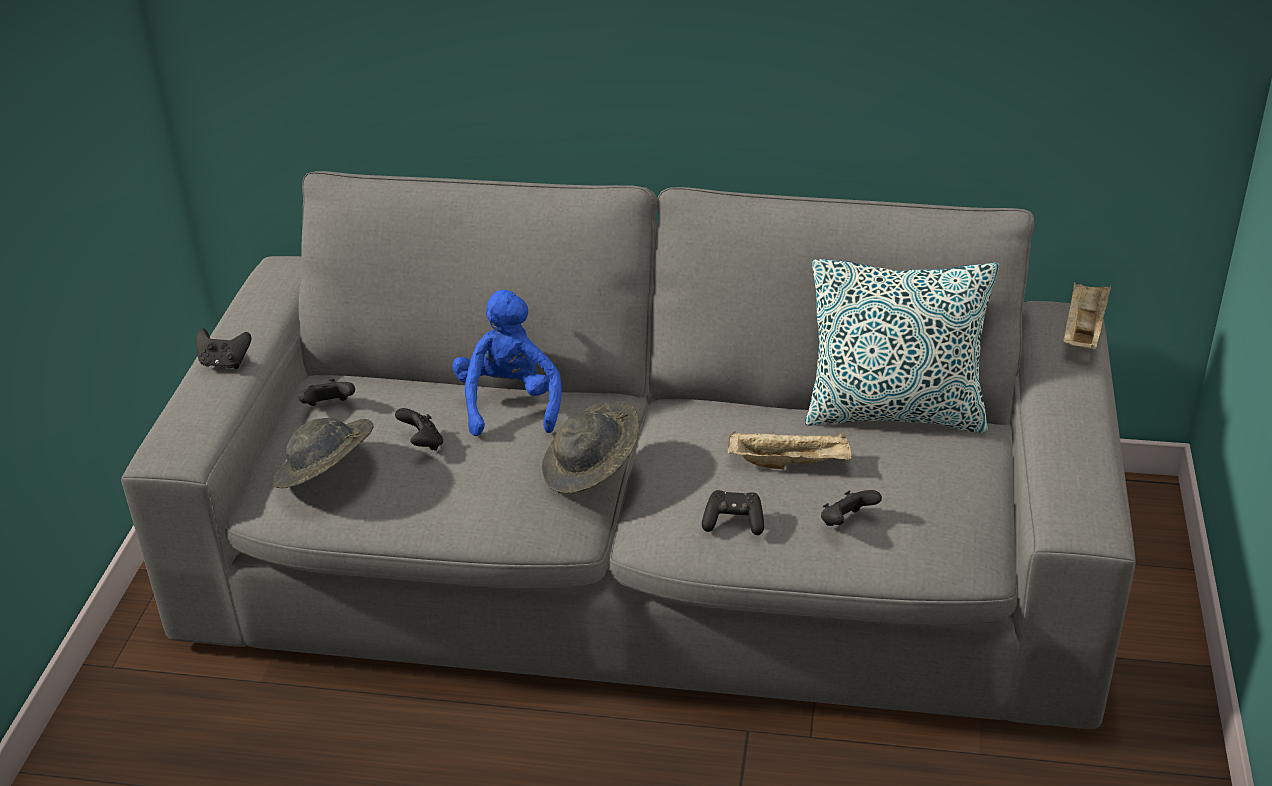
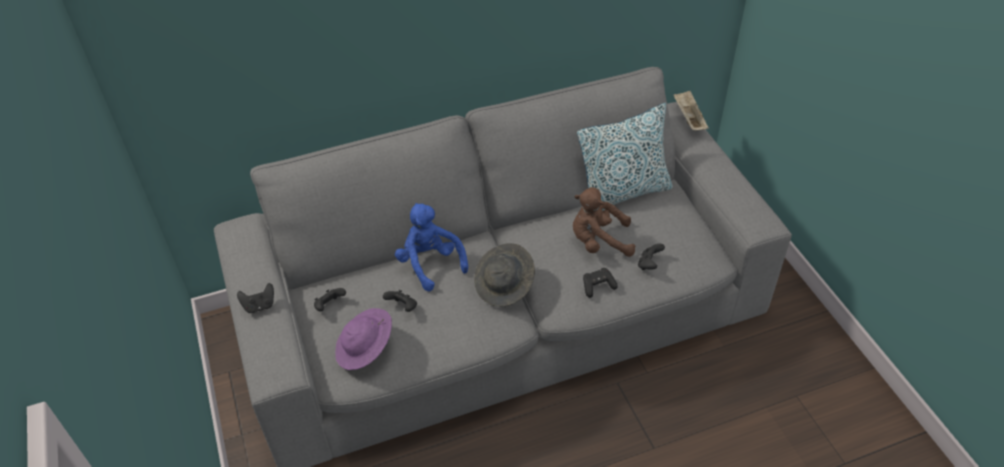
camera: 30 degrees left, 10 degrees up
grey hat [273,418,374,488] -> purple hat [335,308,392,370]
beige tray [728,431,851,469] -> brown plush toy [573,187,636,257]

